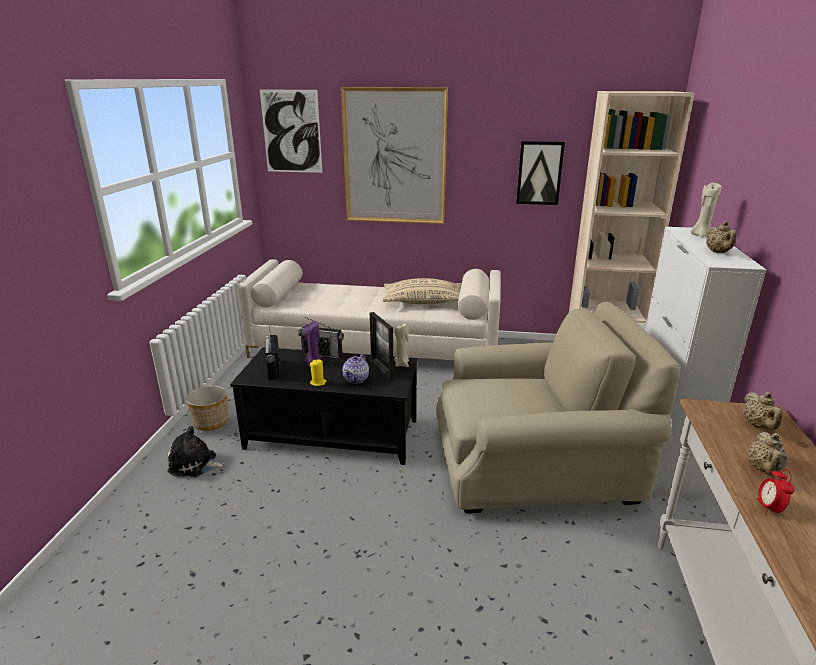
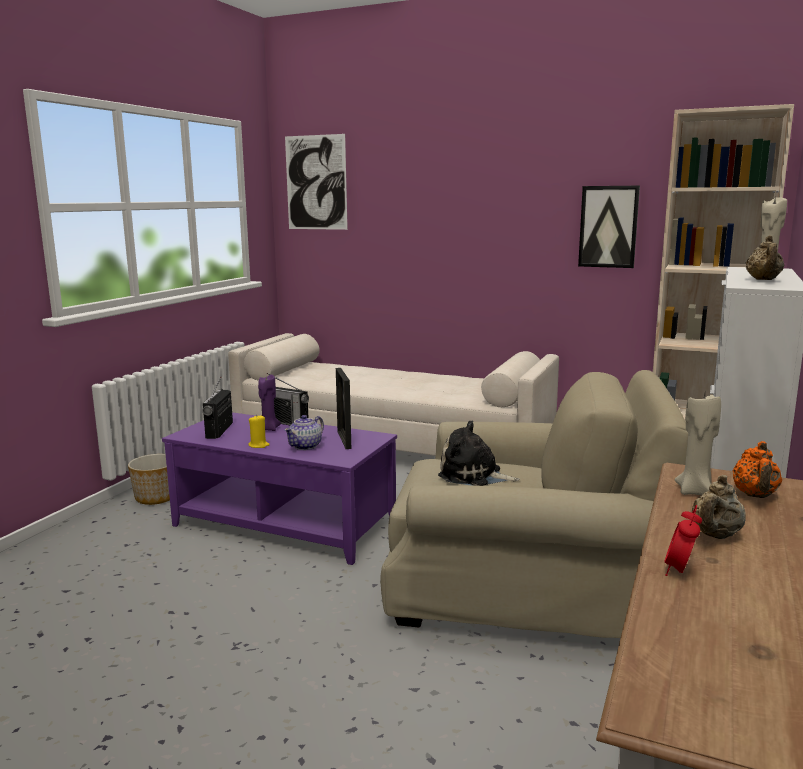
camera: 15 degrees right, 10 degrees down
plush toy [167,426,227,477] -> plush toy moved to [438,421,520,486]
black coffee table [230,347,418,465] -> purple coffee table [162,412,397,565]
picture [341,87,448,224] -> none
beige pillow [383,278,462,304] -> none
beige candle [394,323,409,367] -> beige candle moved to [674,394,721,495]
beige teapot [743,392,782,430] -> orange teapot [732,441,782,498]

